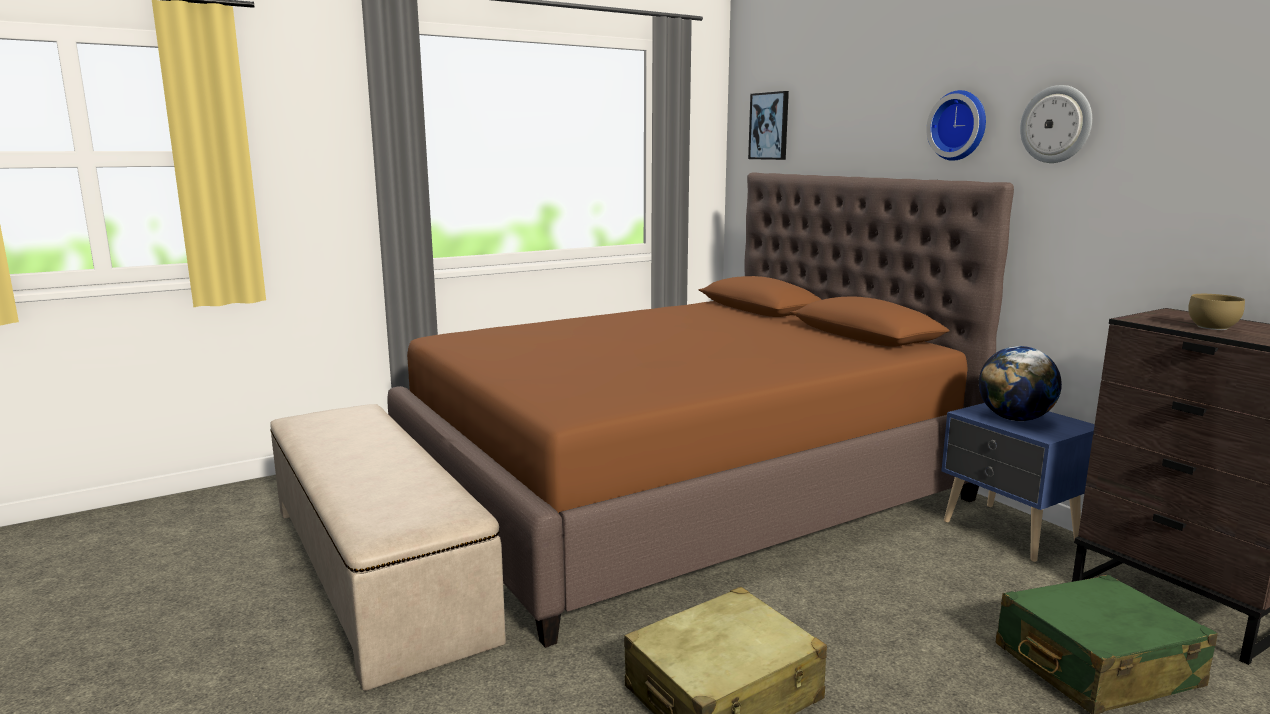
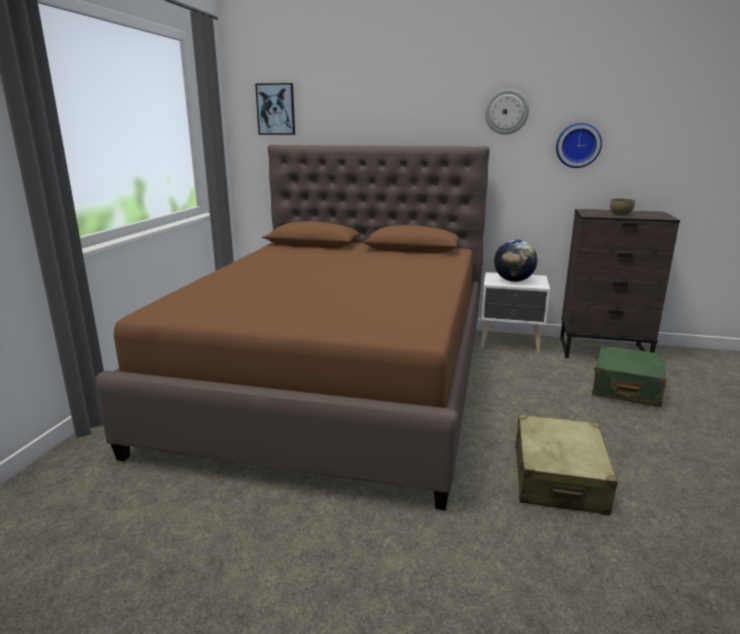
camera: 45 degrees left, 5 degrees up
beige bench [270,404,506,691] -> none
wall clock [926,90,986,161] -> wall clock moved to [556,123,602,168]
blue nightstand [941,403,1095,562] -> white nightstand [480,272,550,353]

